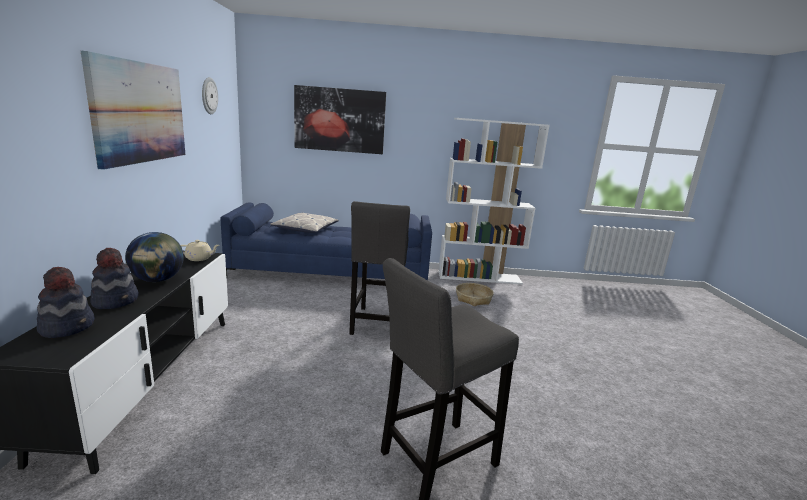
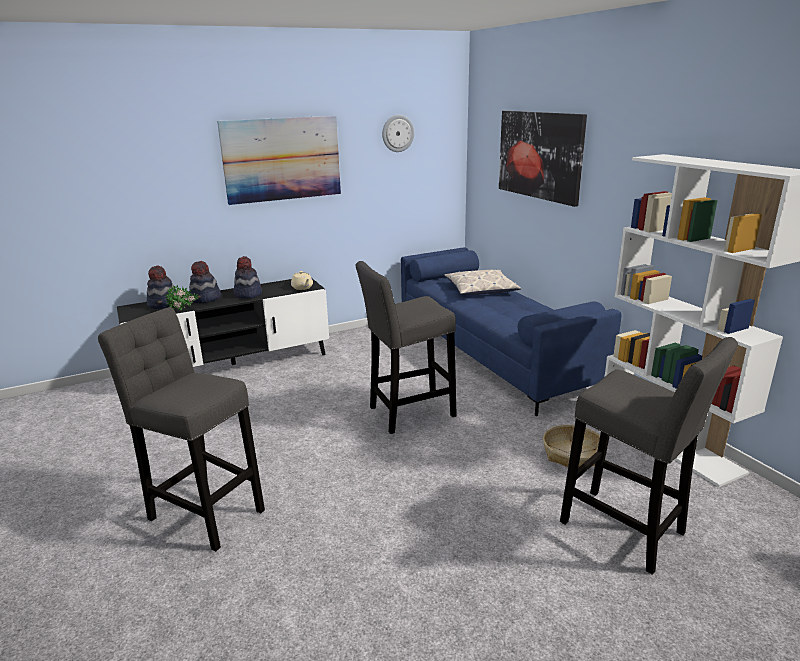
camera: 65 degrees right, 5 degrees up
globe [125,232,184,282] -> hat [233,256,262,299]
none -> potted plant [165,285,198,311]
none -> grey stool [560,337,738,575]

